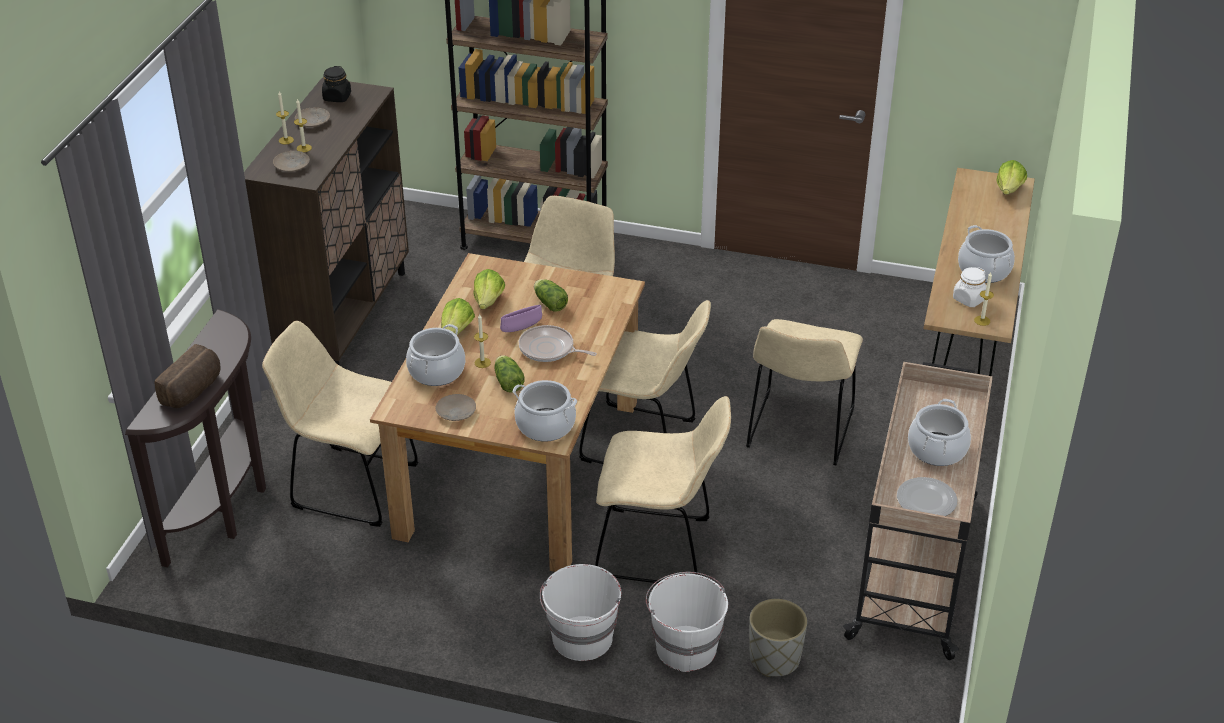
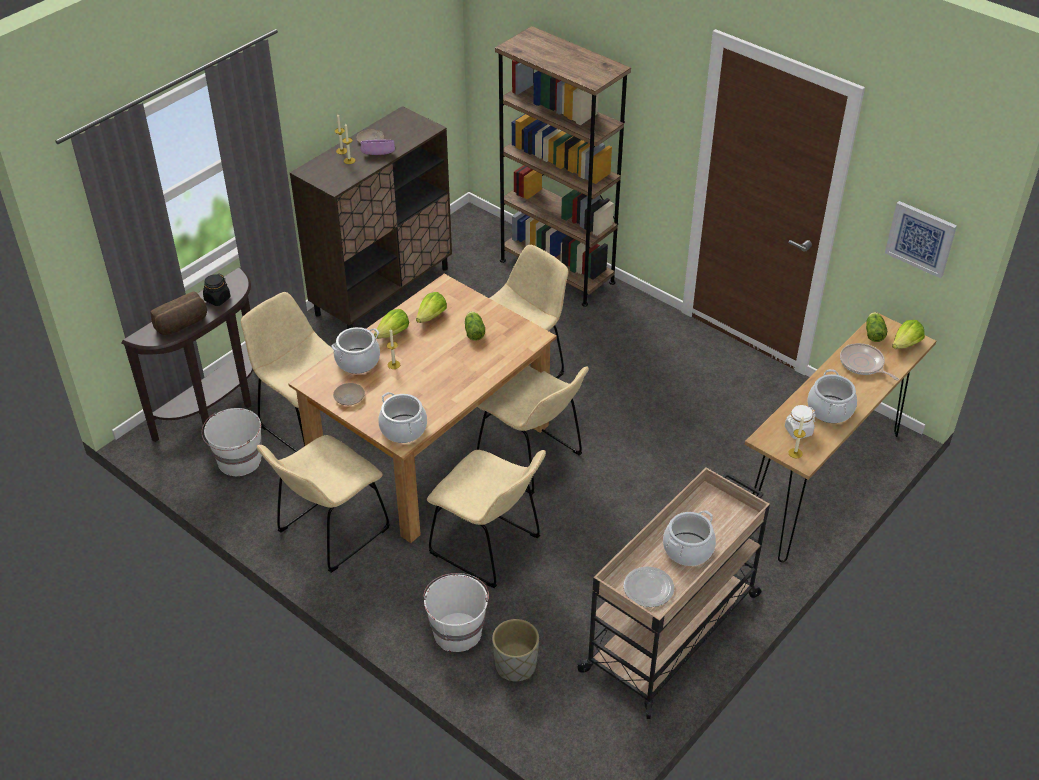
camera: 25 degrees right, 5 degrees up
beige plate [273,151,310,172] -> none
black jar [322,66,351,102] -> black jar moved to [203,274,230,306]
lettuce [494,355,525,392] -> lettuce moved to [866,312,887,342]
purple bowl [500,305,542,332] -> purple bowl moved to [361,140,395,155]
frying pan [519,325,597,362] -> frying pan moved to [840,343,899,381]
white bucket [540,564,621,661] -> white bucket moved to [201,408,262,476]
beige chair [746,319,863,465] -> beige chair moved to [257,435,390,573]
none -> picture [885,201,957,278]

